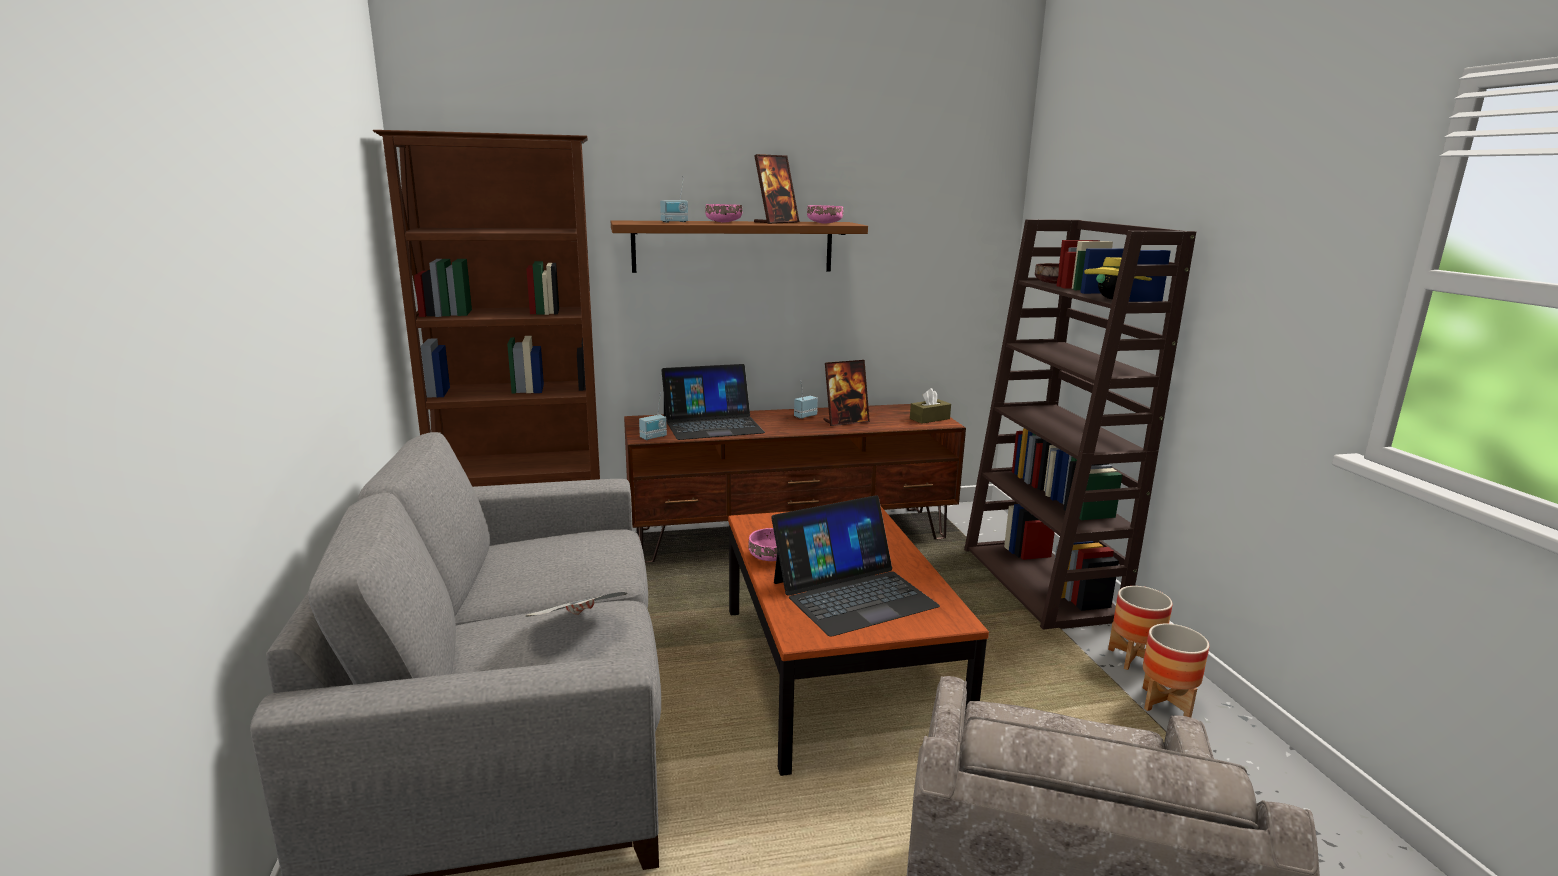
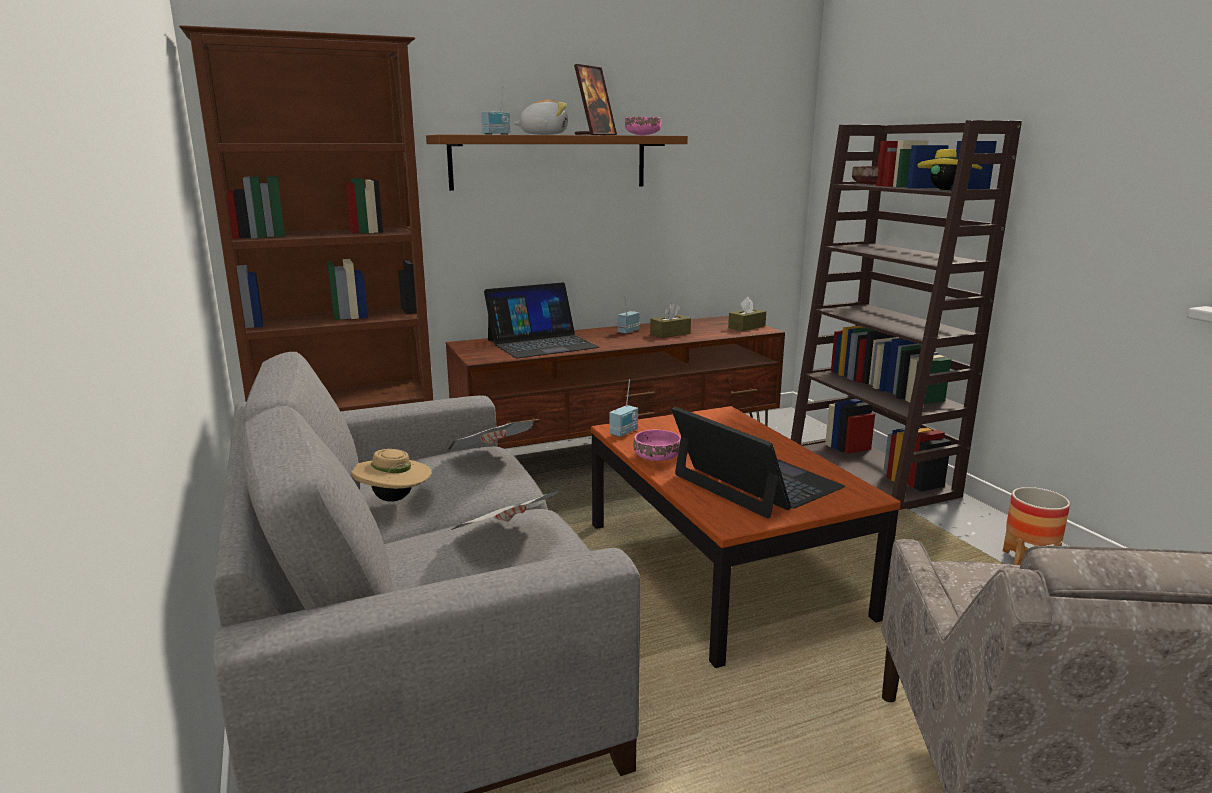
camera: 10 degrees left, 0 degrees up
radio [639,393,667,440] -> radio moved to [609,380,638,437]
pink bowl [705,204,742,222] -> plush toy [513,100,568,135]
laptop [771,495,940,637] -> laptop turned 90 degrees counterclockwise [672,407,845,518]
picture frame [823,360,870,426] -> brown tissue box [650,303,691,338]
planter [1108,586,1173,670] -> none
none -> beige hat [351,449,431,502]
none -> newspaper [446,421,534,451]

